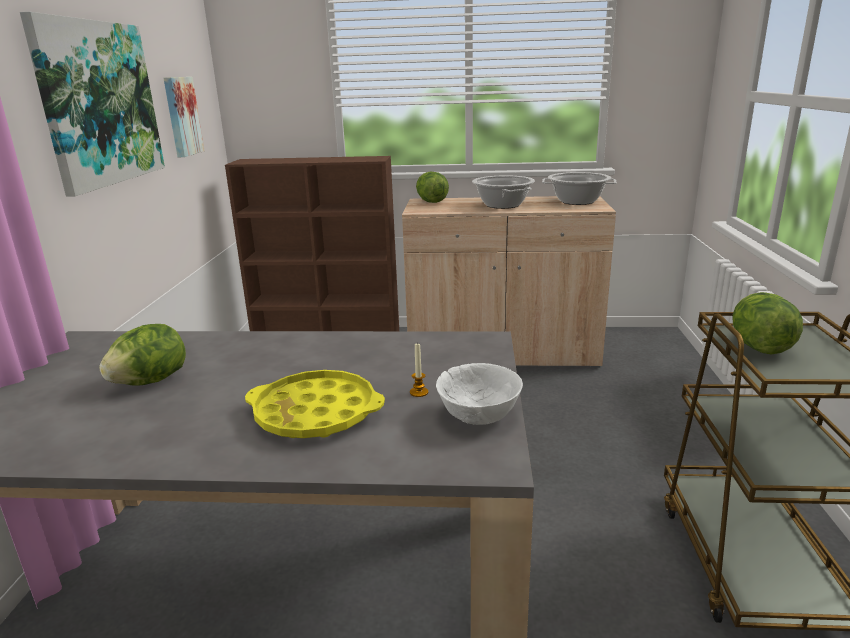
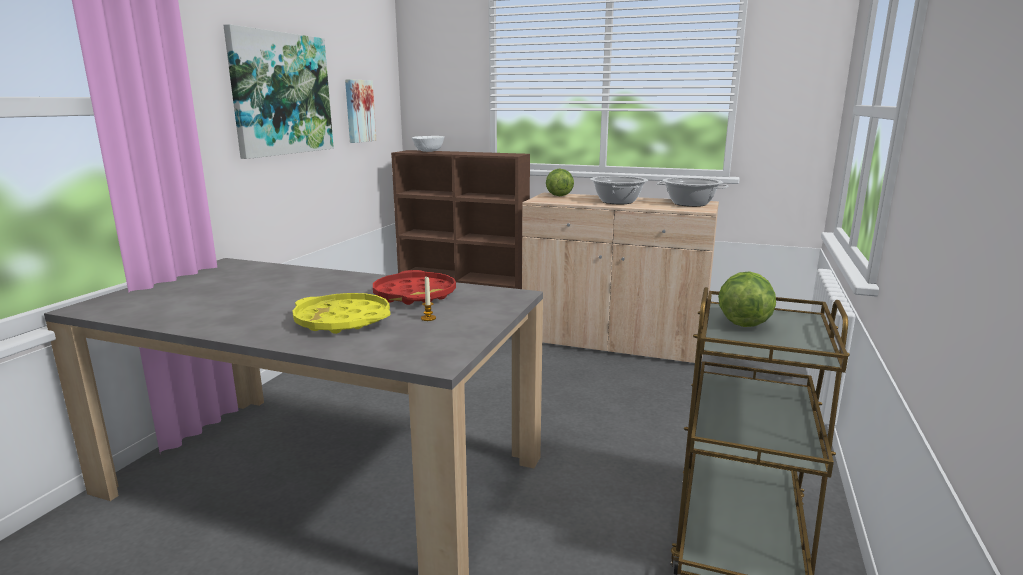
camera: 15 degrees right, 5 degrees down
lettuce [99,324,186,386] -> none
white bowl [436,363,523,425] -> white bowl moved to [412,136,445,152]
none -> red tray [373,270,456,305]

